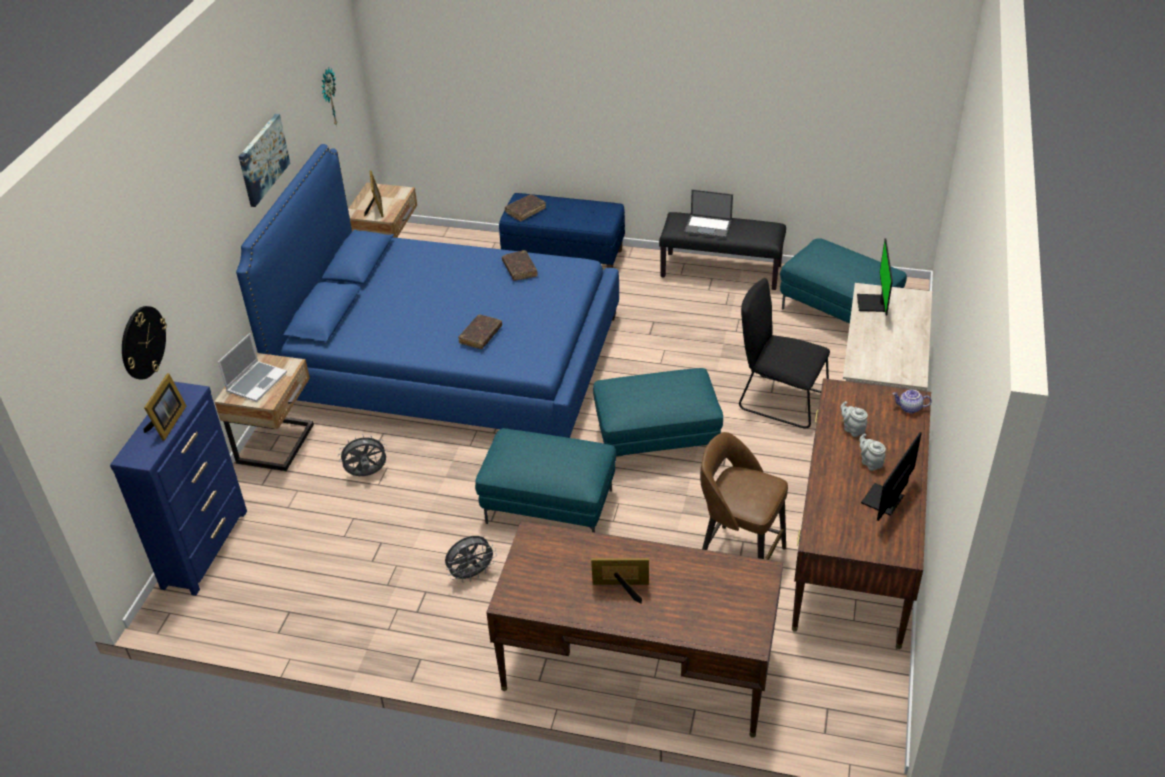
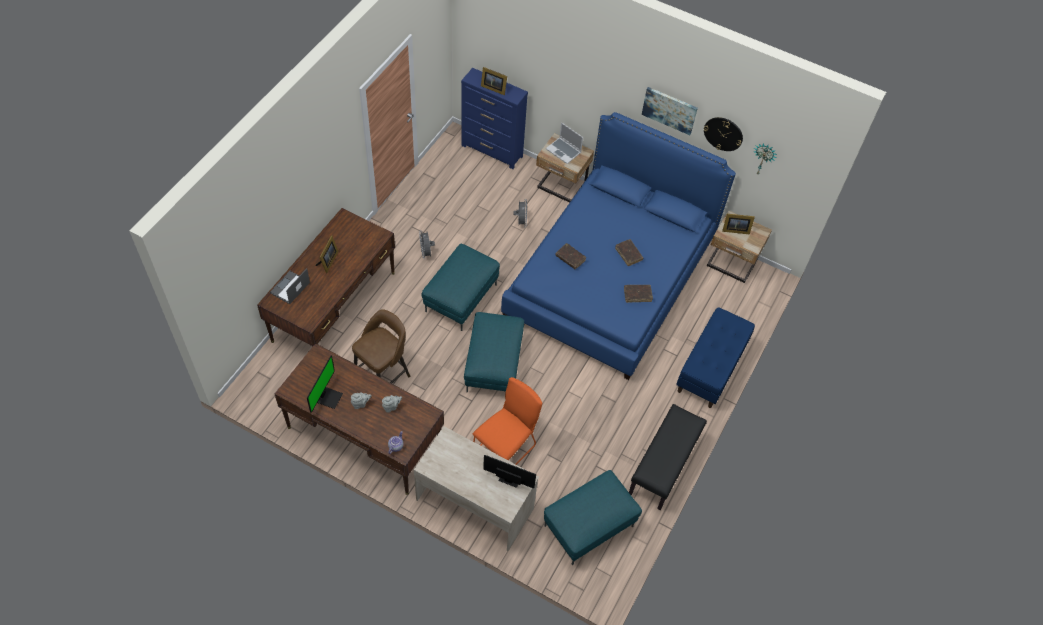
camera: 100 degrees right, 15 degrees up
wall clock [122,306,167,380] -> wall clock moved to [704,117,743,151]
brown book [505,194,546,221] -> brown book moved to [615,239,643,266]
laptop [684,189,733,239] -> laptop moved to [270,268,310,304]
black chair [739,278,830,428] -> orange chair [473,377,542,465]
monitor [861,432,922,521] -> monitor turned 60 degrees clockwise [307,355,343,413]

